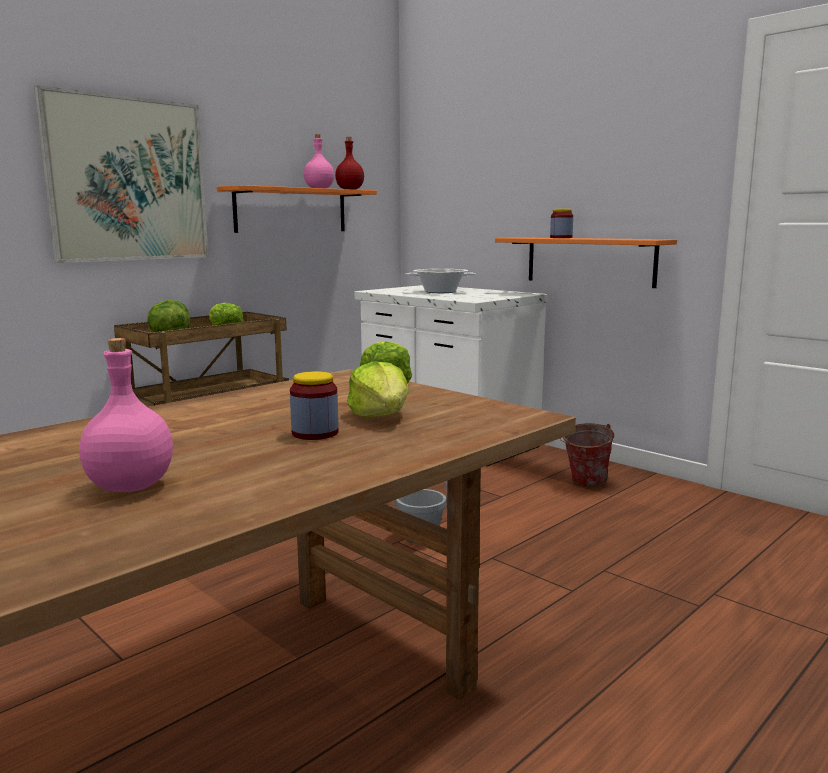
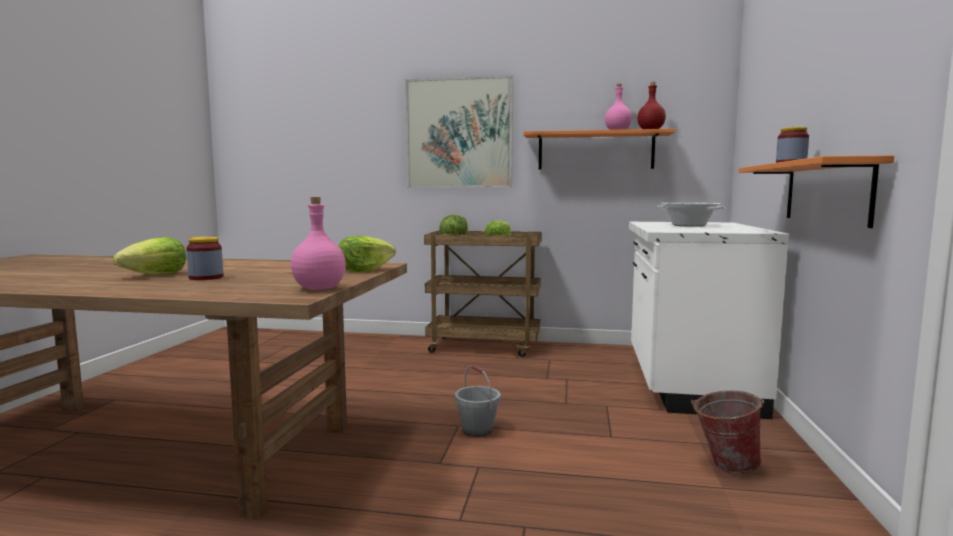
camera: 55 degrees right, 5 degrees down
pink bottle [79,338,173,492] -> pink bottle moved to [291,197,346,290]
lettuce [347,361,409,417] -> lettuce moved to [113,237,186,274]

